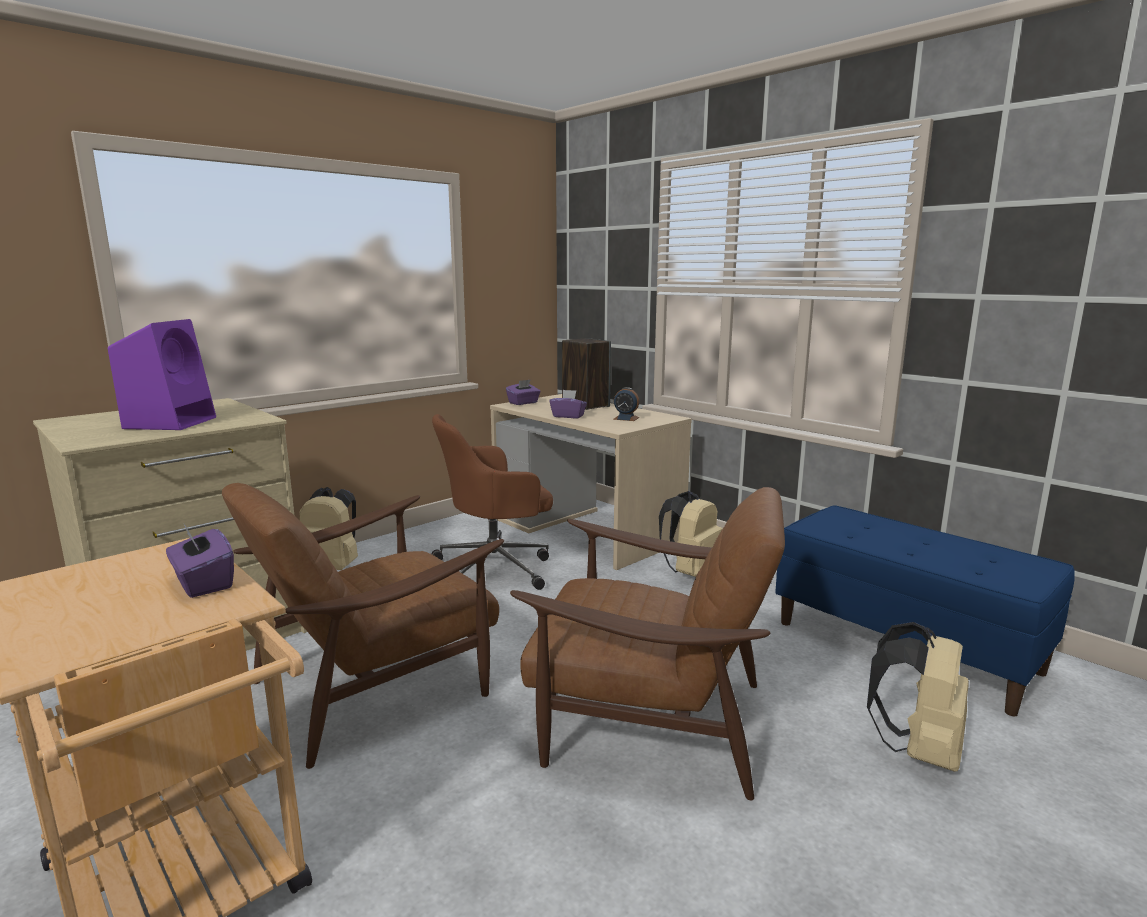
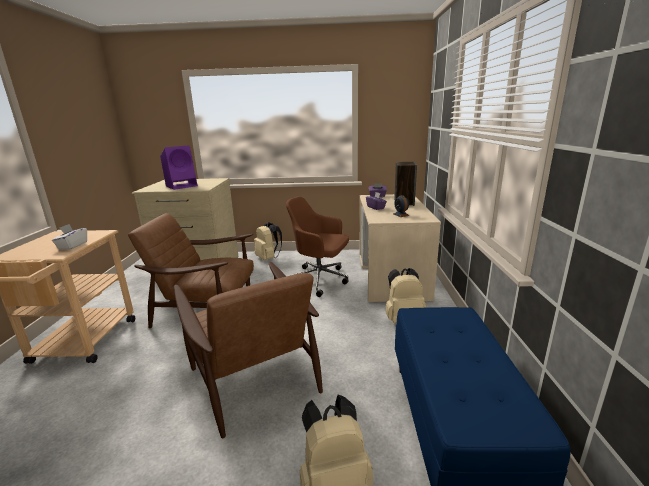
camera: 45 degrees right, 5 degrees up
purple tissue box [166,524,234,598] -> white tissue box [52,224,87,250]

